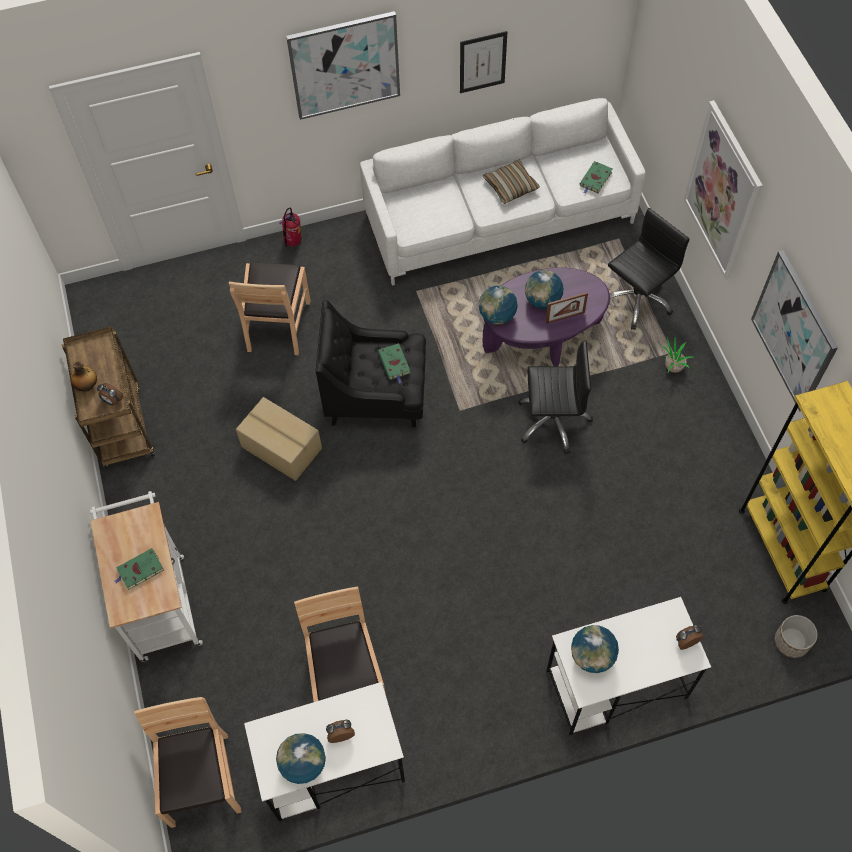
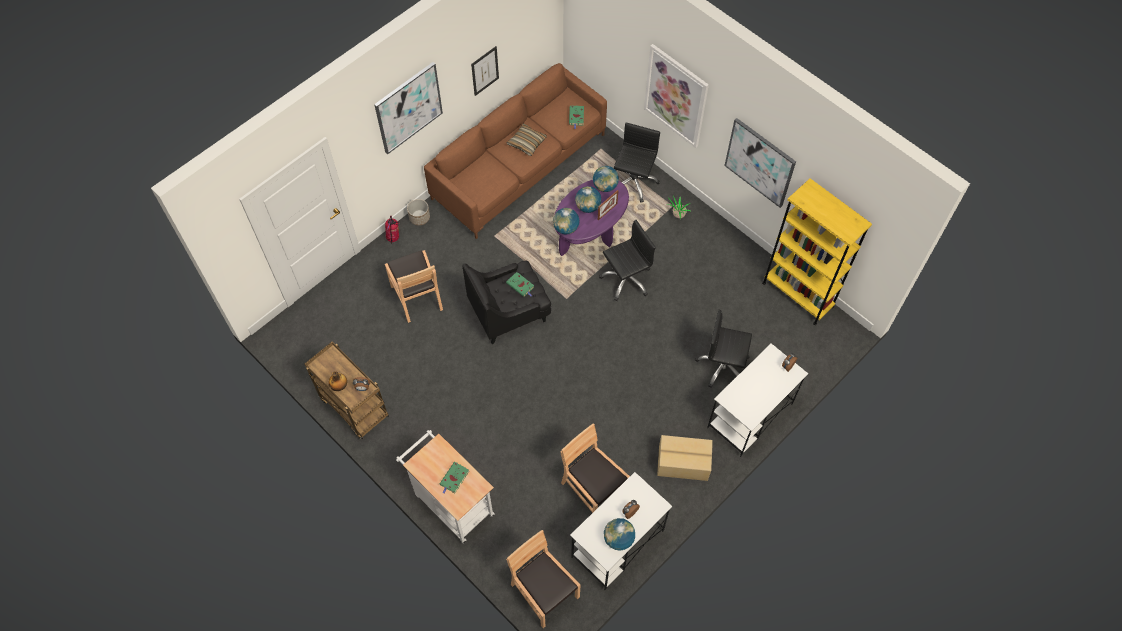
camera: 30 degrees left, 0 degrees up
cardboard box [236,397,322,481] -> cardboard box moved to [657,435,713,481]
white sofa [360,98,646,286] -> brown sofa [424,63,607,239]
globe [571,625,619,673] -> globe moved to [593,166,619,192]
planter [775,615,818,658] -> planter moved to [407,199,430,225]
none -> black office chair [695,309,752,388]

